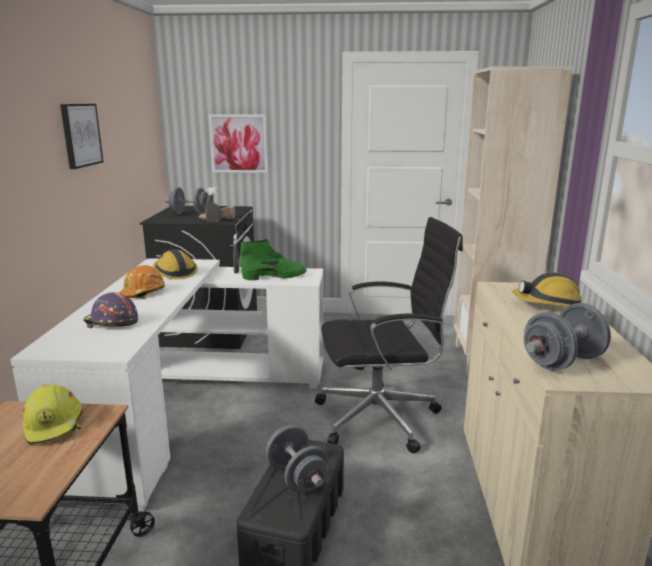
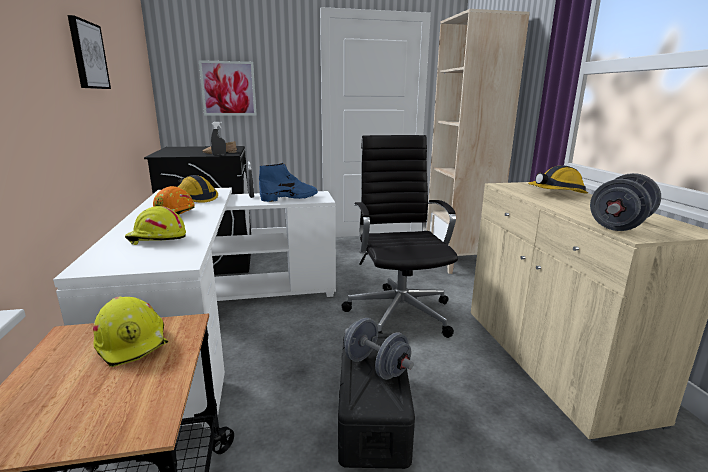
camera: 15 degrees left, 0 degrees up
purple hard hat [83,292,138,328] -> yellow hard hat [125,206,186,245]
grey dumbbell [165,187,208,215] -> none
green boot [240,239,307,280] -> blue boot [259,163,318,202]
black office chair [315,217,463,453] -> black office chair turned 75 degrees counterclockwise [342,135,458,338]

